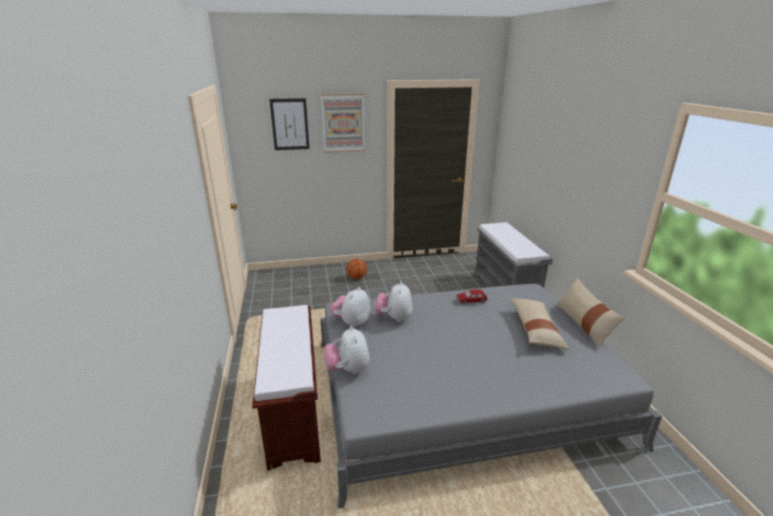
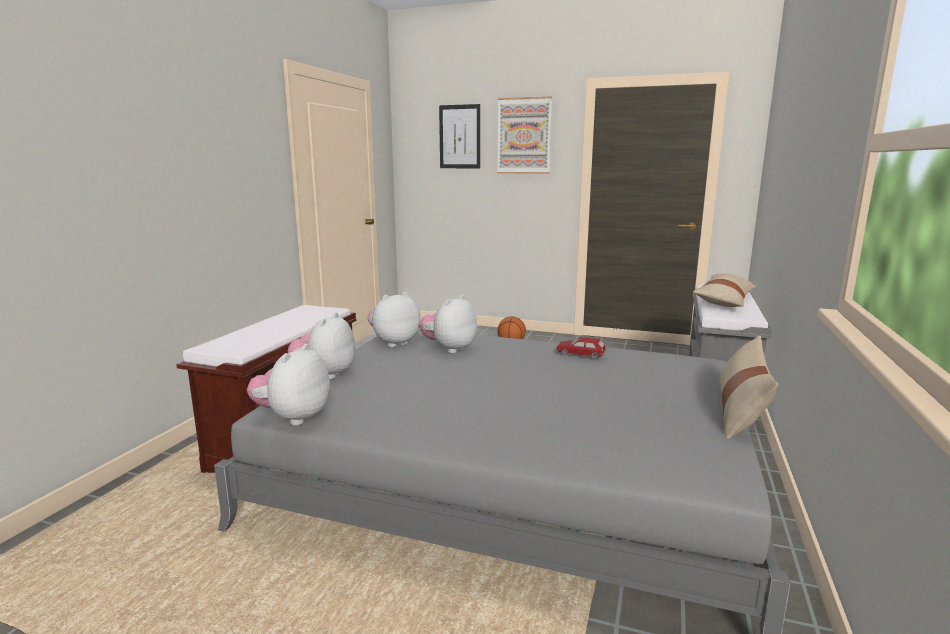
camera: 30 degrees right, 10 degrees down
beige pillow [510,298,570,350] -> beige pillow moved to [693,273,756,307]
none -> plush toy [247,344,330,426]

